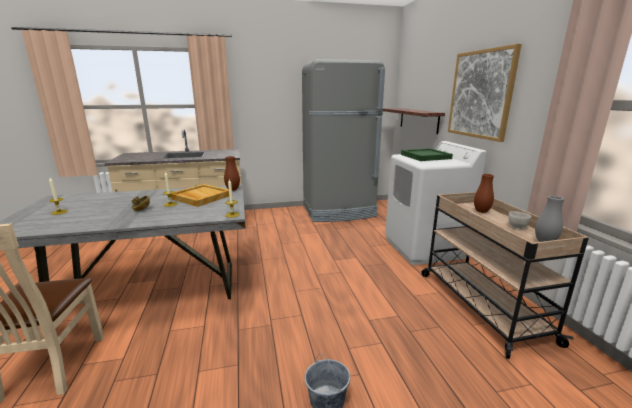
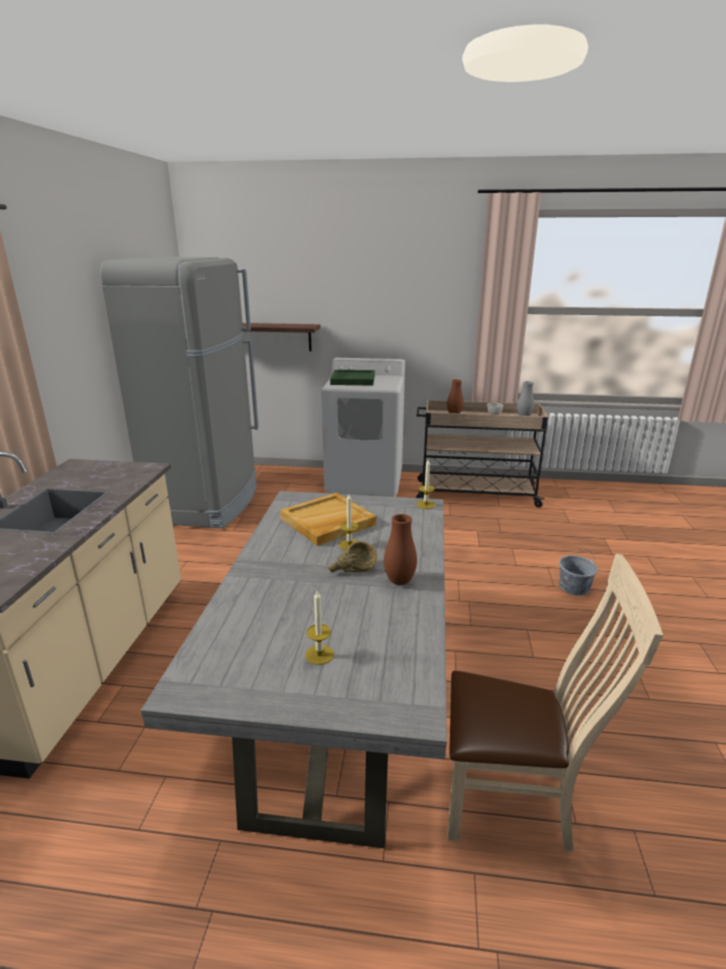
camera: 70 degrees left, 5 degrees up
brown vase [224,156,240,191] -> brown vase moved to [384,514,417,585]
picture [448,44,522,142] -> none

